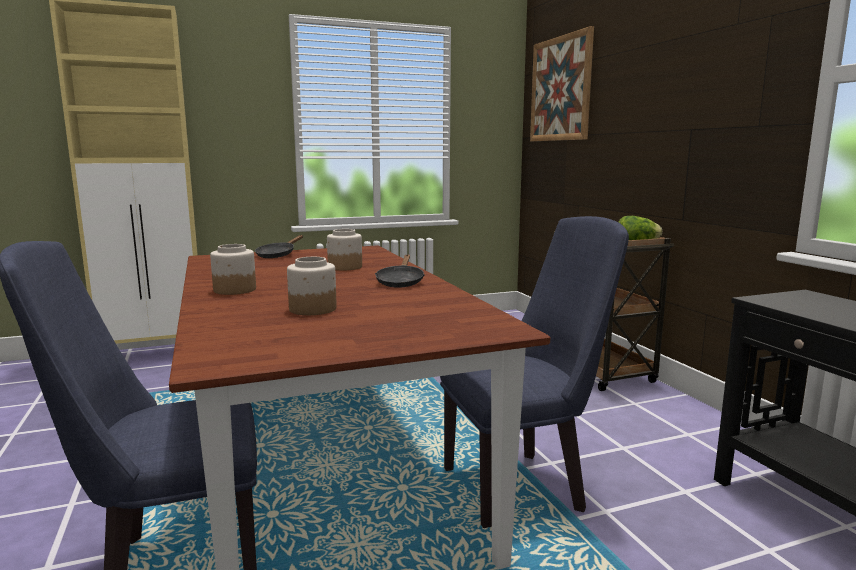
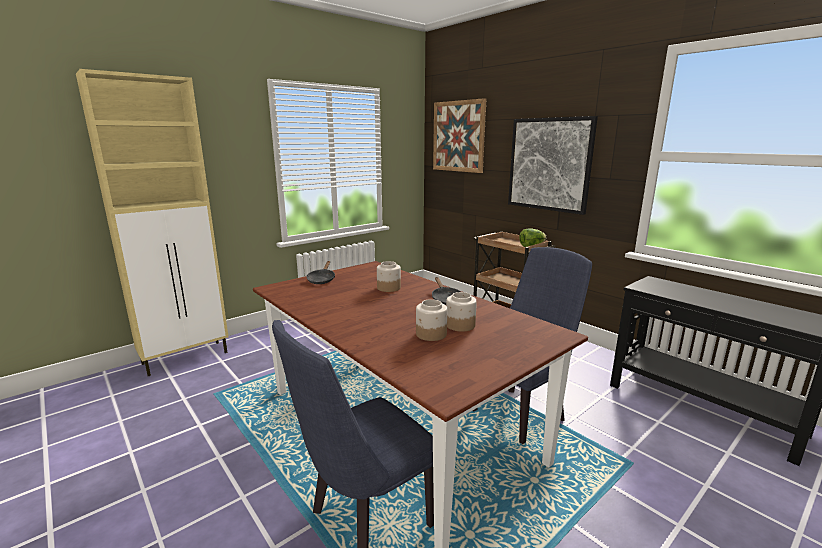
camera: 20 degrees left, 5 degrees up
jar [210,244,256,295] -> jar moved to [446,292,477,332]
none -> picture [508,116,598,215]

